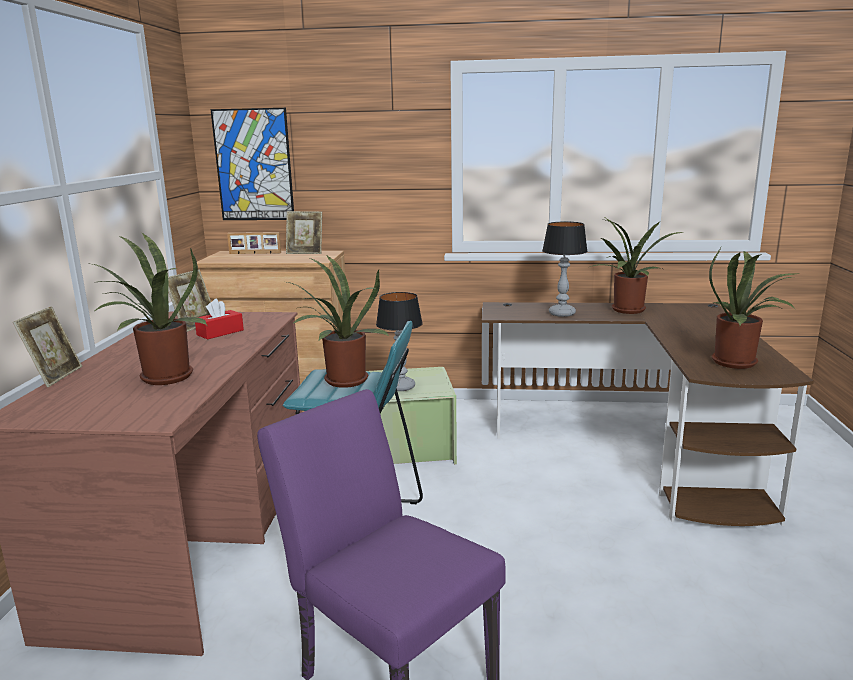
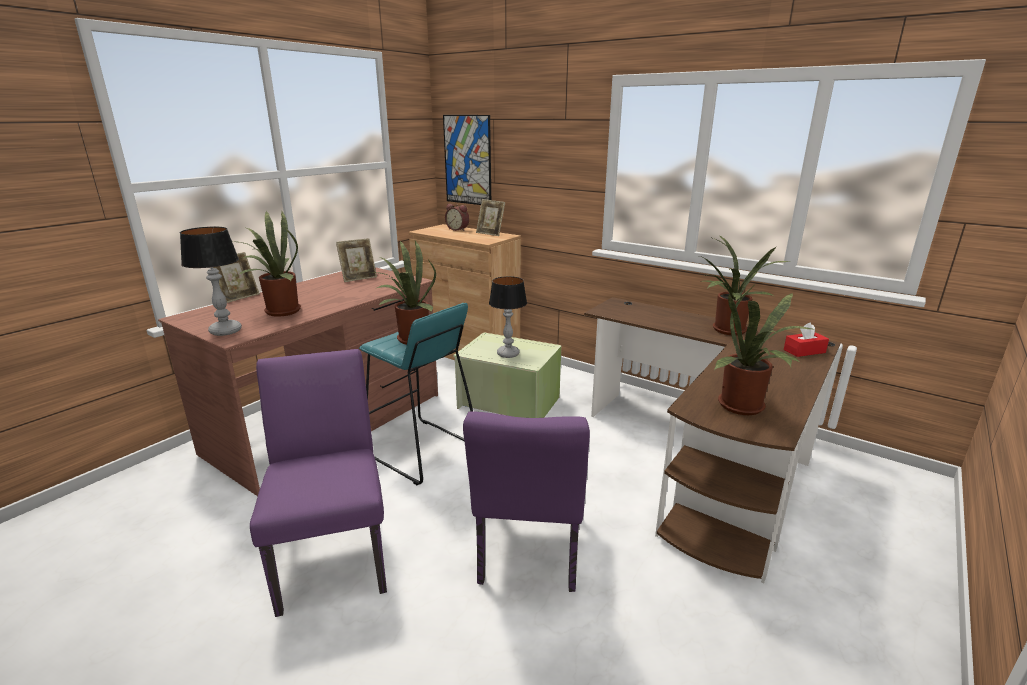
camera: 30 degrees right, 5 degrees up
red tissue box [195,299,244,339] -> red tissue box moved to [784,323,829,357]
picture frame [227,232,281,254] -> alarm clock [445,204,469,231]
table lamp [542,221,588,317] -> table lamp moved to [180,227,242,336]
none -> purple chair [463,411,590,592]

